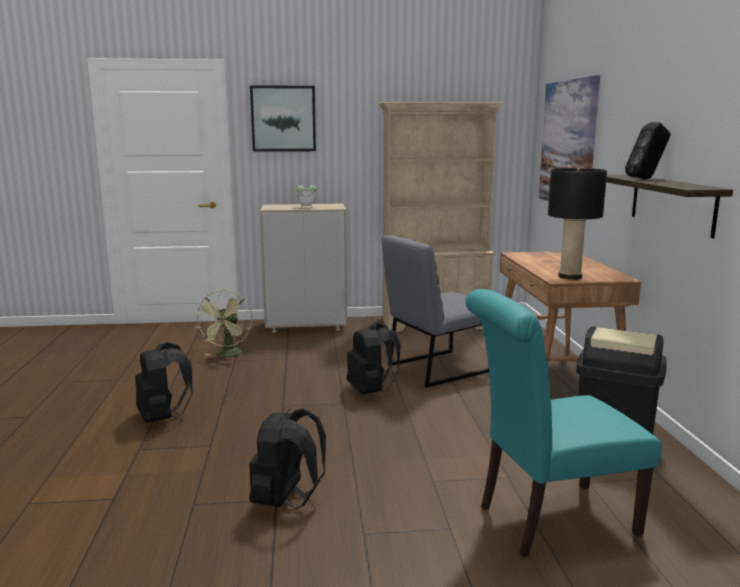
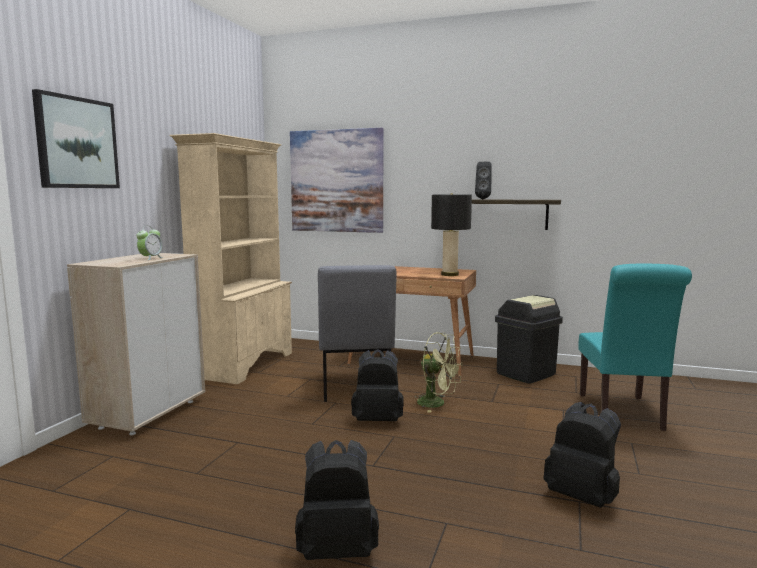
camera: 65 degrees left, 5 degrees down
green fan [195,290,252,357] -> green fan moved to [414,332,463,413]

